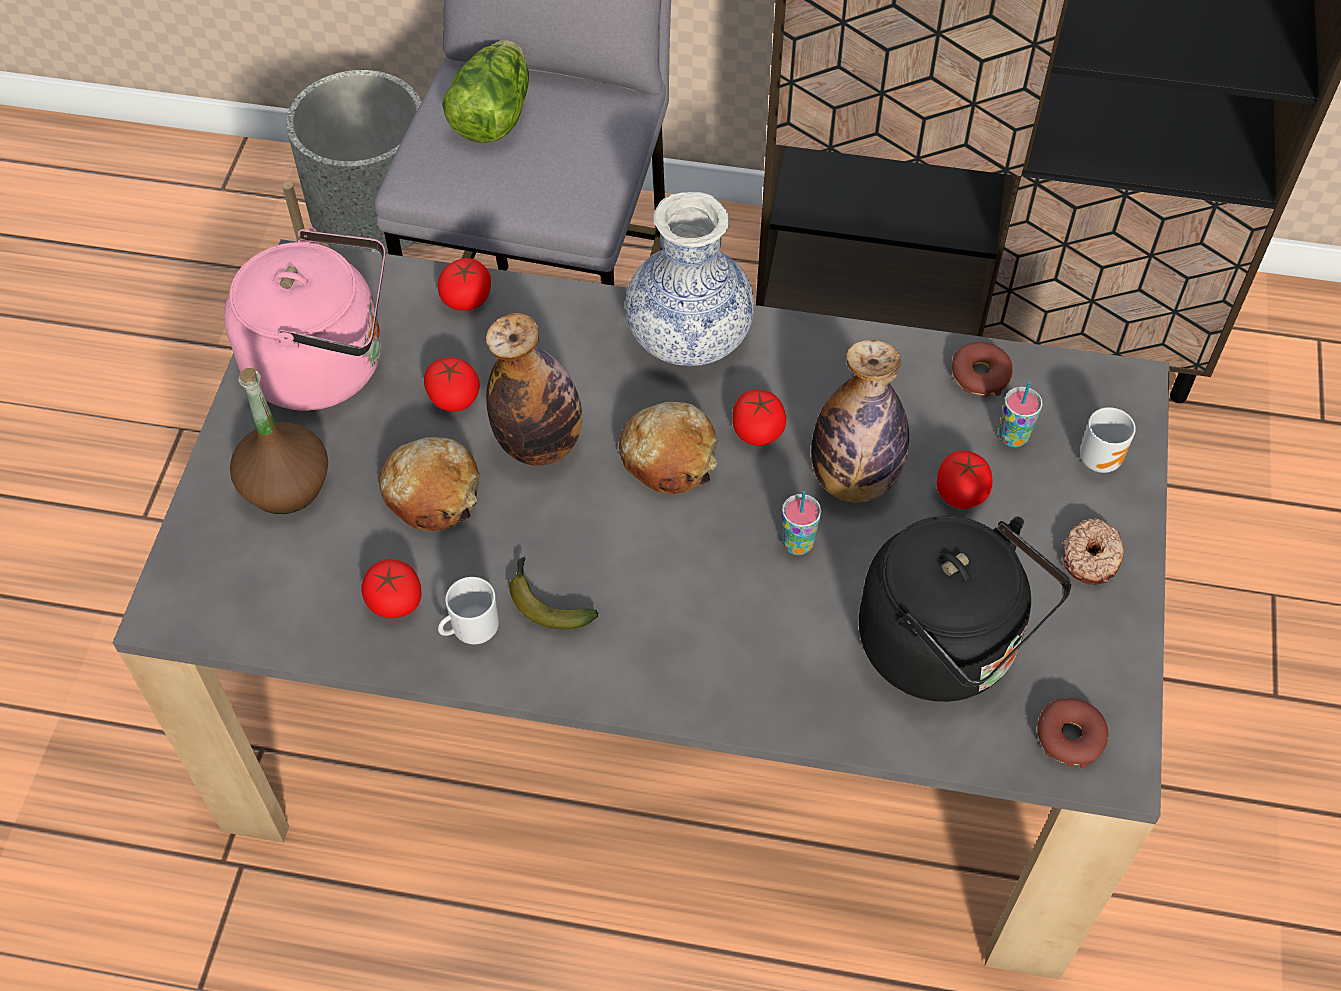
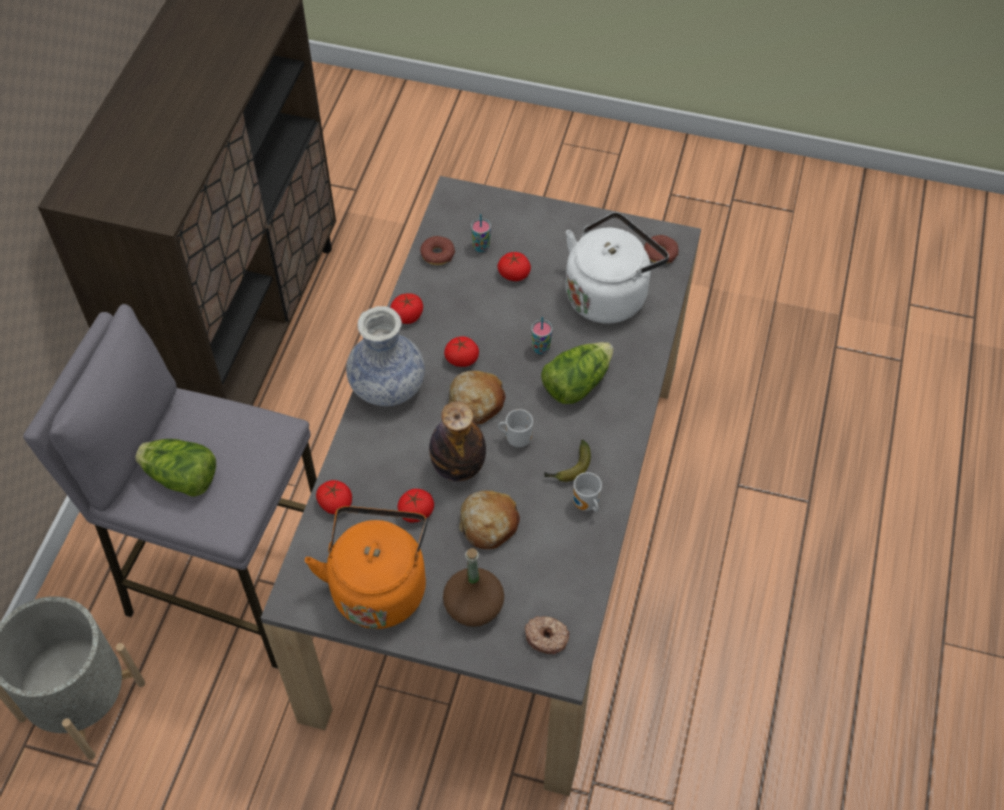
camera: 85 degrees left, 0 degrees up
pink kettle [224,228,385,411] -> orange kettle [305,506,427,629]
tomato [361,559,422,618] -> tomato moved to [390,293,423,324]
bottle [811,340,909,503] -> none
black kettle [859,516,1071,702] -> white kettle [566,212,669,324]
donut [1063,518,1124,585] -> donut moved to [524,616,570,655]
mug [1080,407,1136,473] -> mug moved to [498,409,533,447]
none -> lettuce [541,342,613,404]

